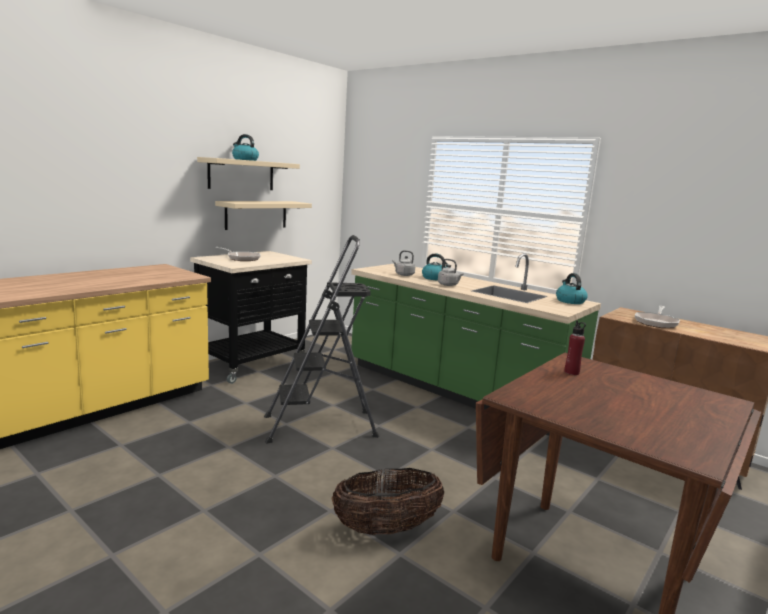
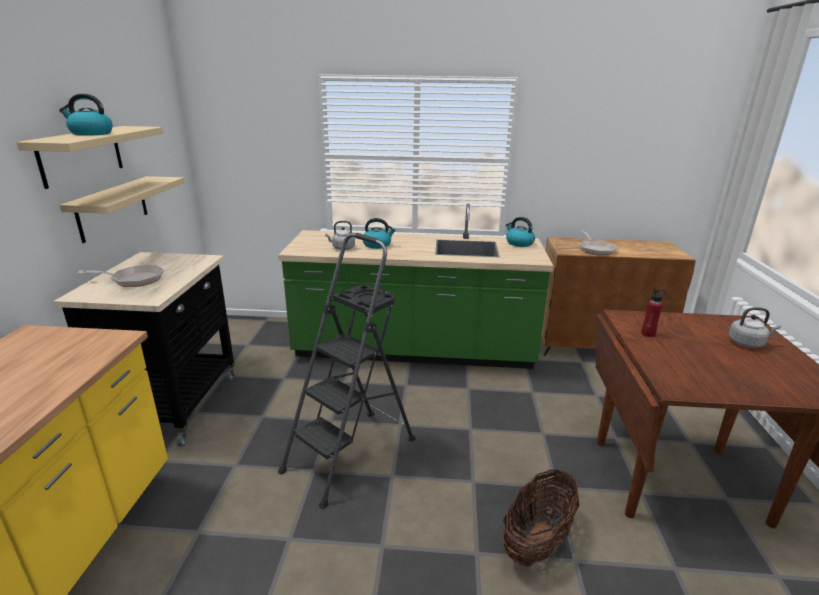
camera: 35 degrees left, 10 degrees up
grey kettle [438,259,463,286] -> grey kettle moved to [729,307,781,348]

